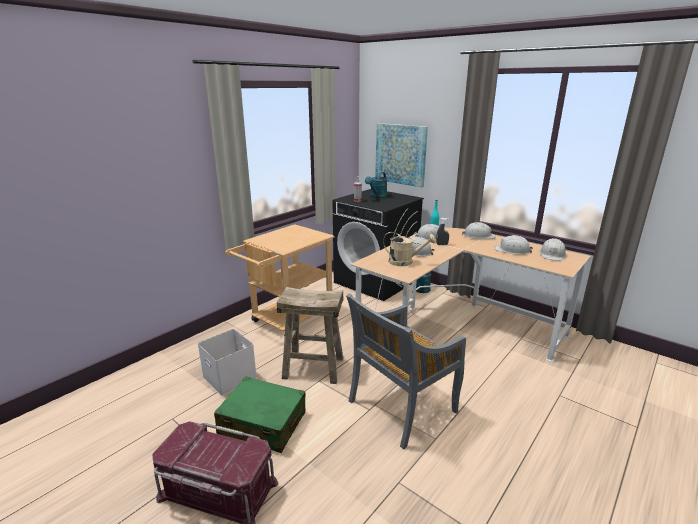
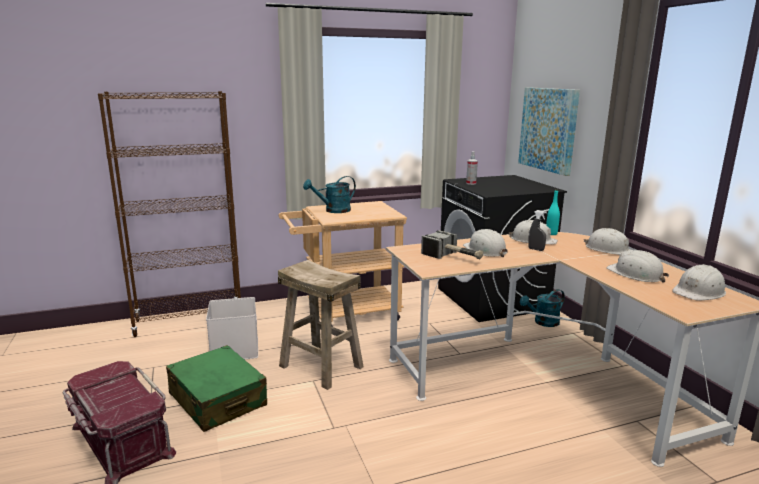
camera: 30 degrees right, 5 degrees down
grey chair [346,294,466,450] -> none
turquoise watering can [365,172,387,199] -> turquoise watering can moved to [303,176,356,213]
beige watering can [383,232,436,266] -> hammer [421,230,483,259]
none -> brown bookcase [98,91,241,337]

